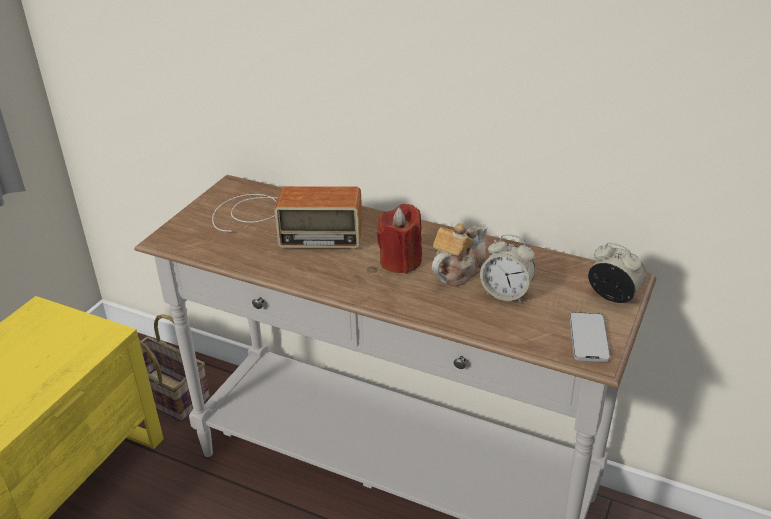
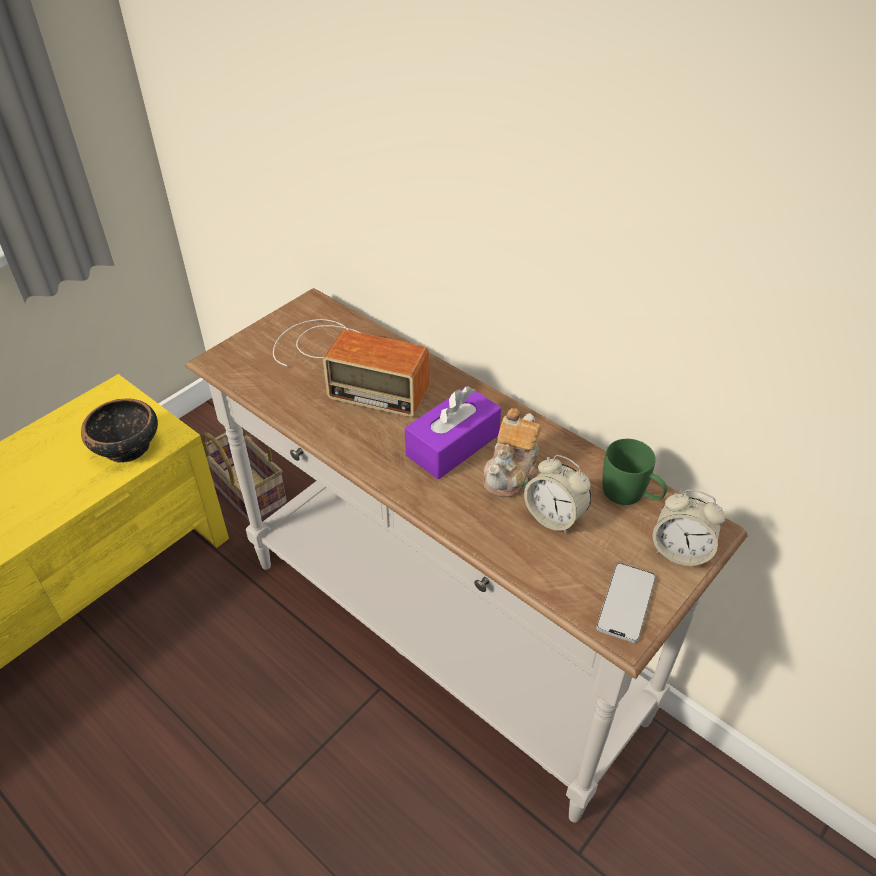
camera: 15 degrees right, 10 degrees up
red candle [377,204,422,274] -> purple tissue box [405,386,501,479]
teapot [432,223,488,286] -> teapot turned 150 degrees clockwise [483,408,541,497]
alarm clock [588,243,647,303] -> alarm clock turned 150 degrees clockwise [652,490,725,567]
none -> bowl [81,398,158,463]
none -> green mug [602,439,667,505]

